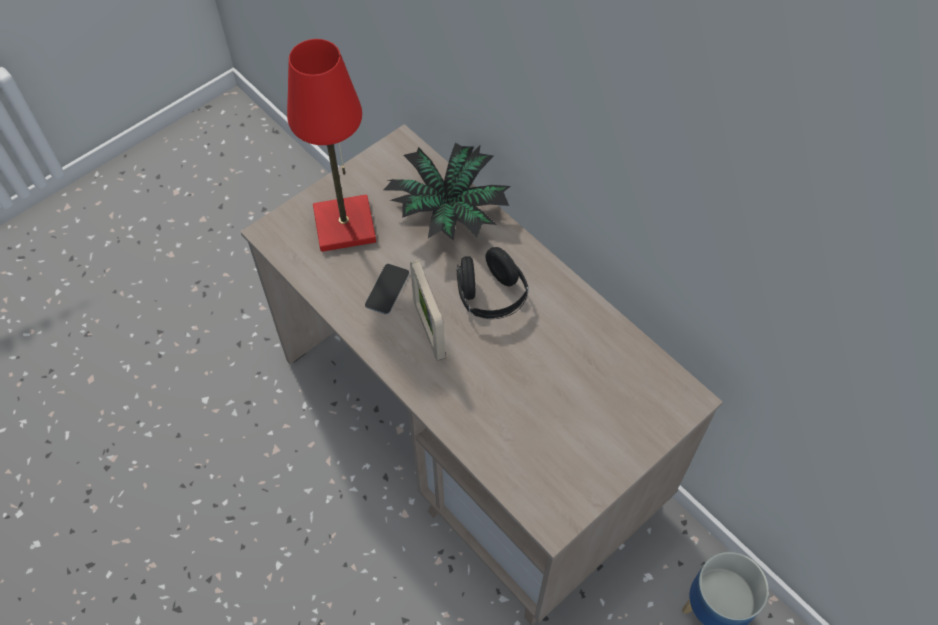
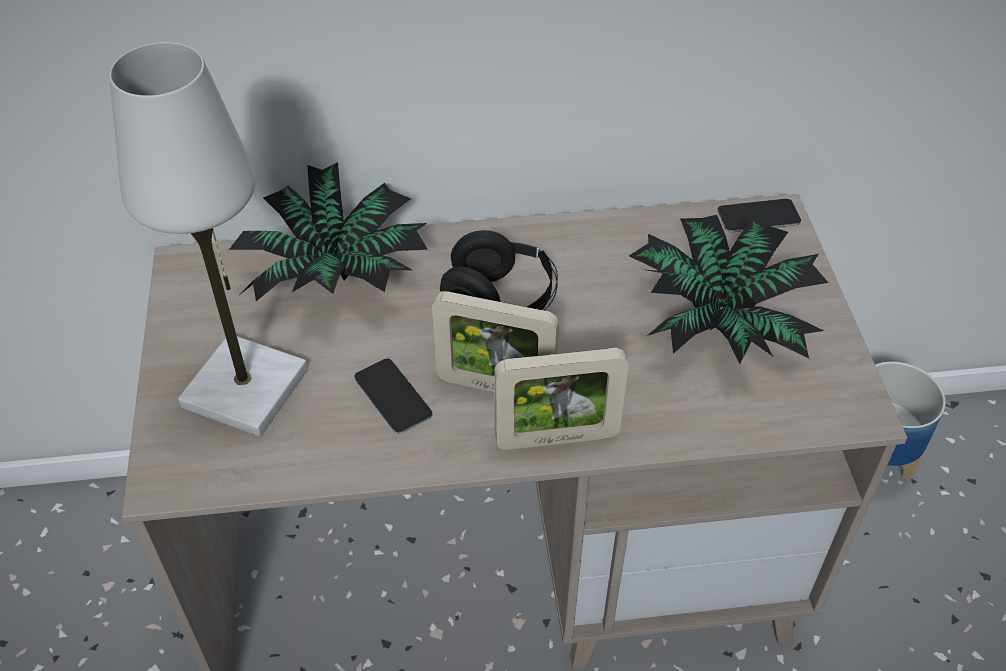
camera: 55 degrees left, 10 degrees down
red table lamp [287,39,376,252] -> white table lamp [109,42,308,437]
none -> picture frame [494,348,629,450]
none -> potted plant [629,215,829,364]
none -> phone [717,199,801,232]

